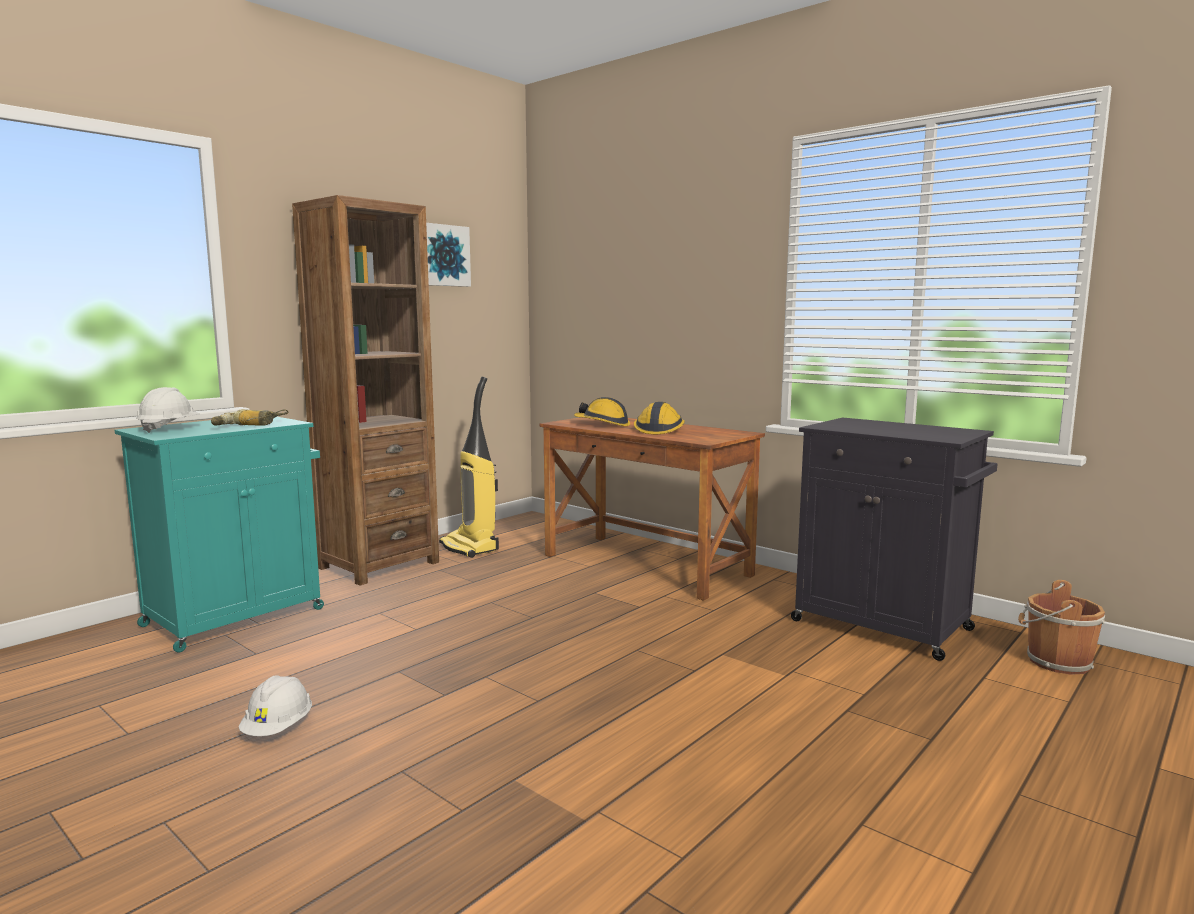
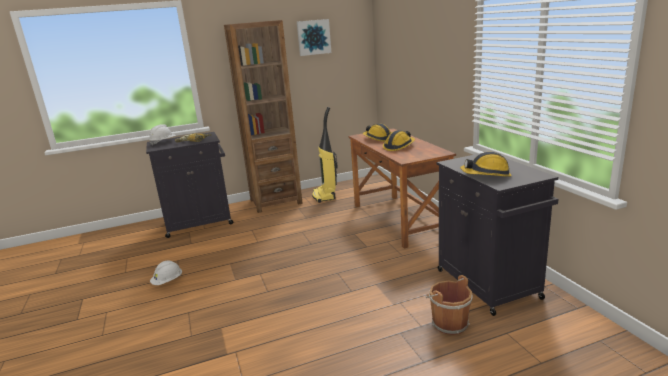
camera: 30 degrees right, 10 degrees up
turquoise cabinet [115,417,324,652] -> black cabinet [146,132,233,238]
brown bucket [1018,580,1105,675] -> brown bucket moved to [426,275,473,335]
none -> hard hat [460,152,512,177]

